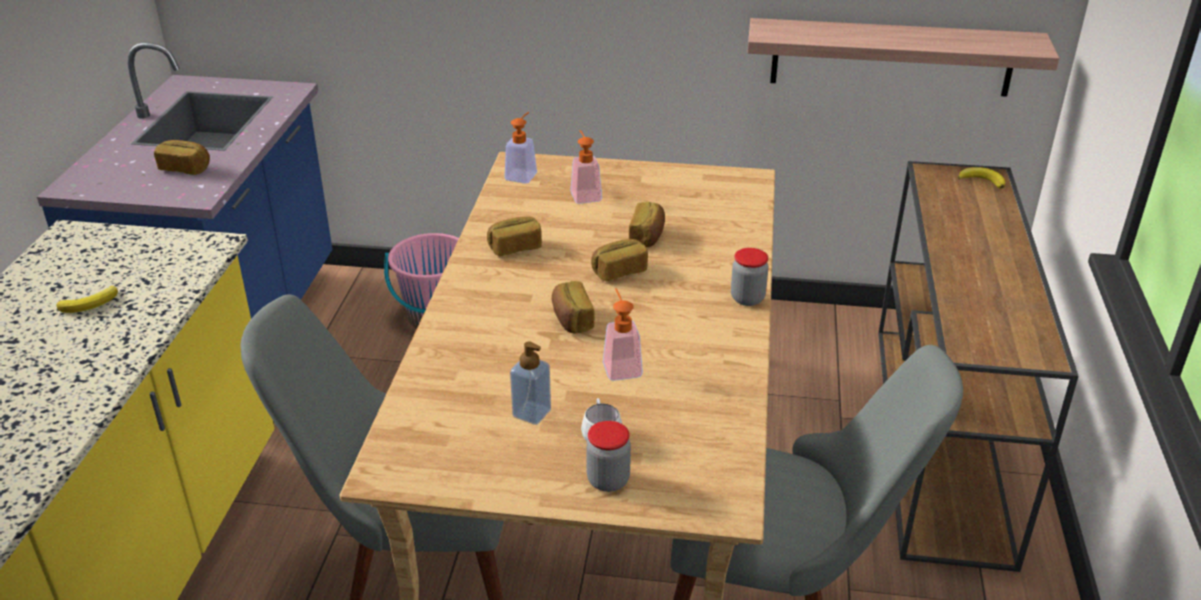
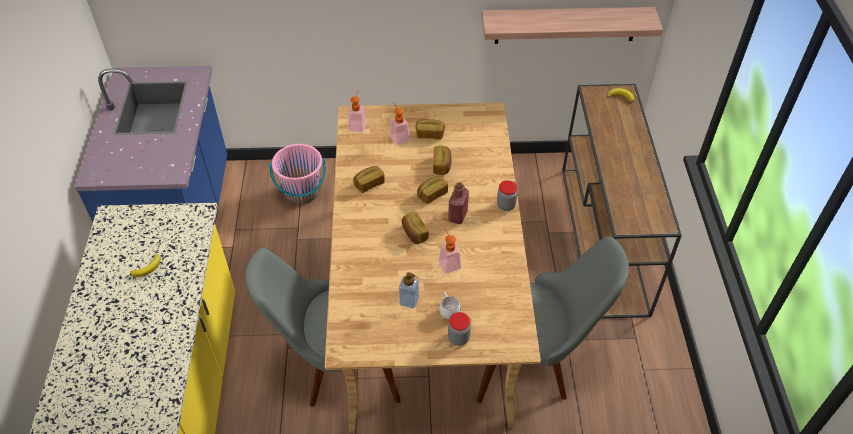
camera: 10 degrees left, 15 degrees up
bread [154,140,210,175] -> bread moved to [416,119,445,140]
none -> red bottle [448,182,469,224]

